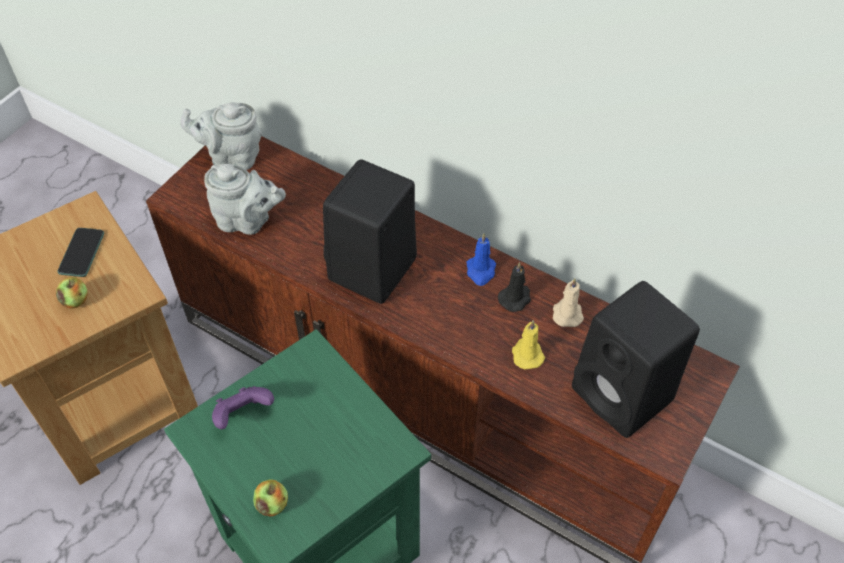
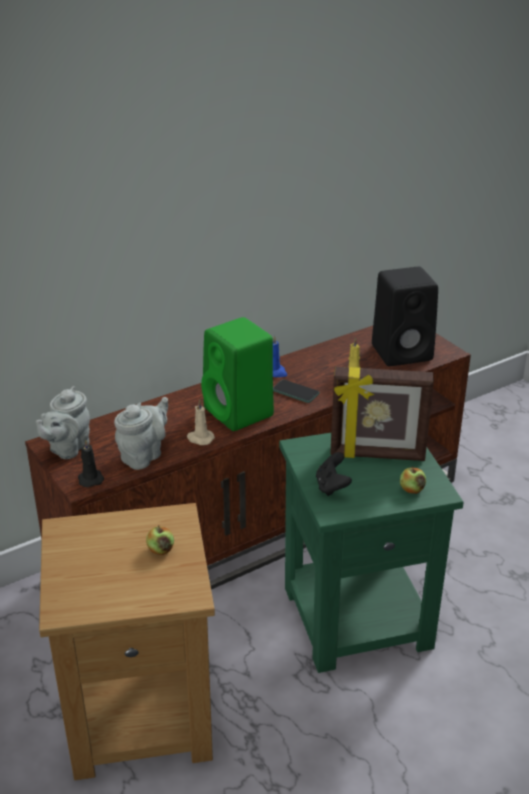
camera: 65 degrees left, 20 degrees down
phone [57,228,104,277] -> phone moved to [273,380,320,403]
purple game controller [212,386,274,429] -> black game controller [316,452,352,496]
black speaker [323,159,417,304] -> green speaker [201,317,274,431]
black candle [498,262,531,312] -> black candle moved to [78,439,104,487]
beige candle [553,278,584,327] -> beige candle moved to [187,399,215,445]
none -> picture frame [330,367,434,461]

